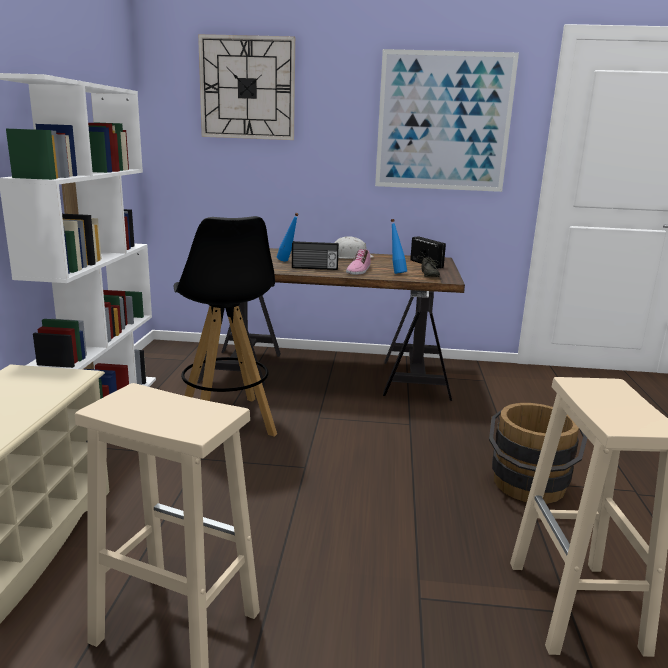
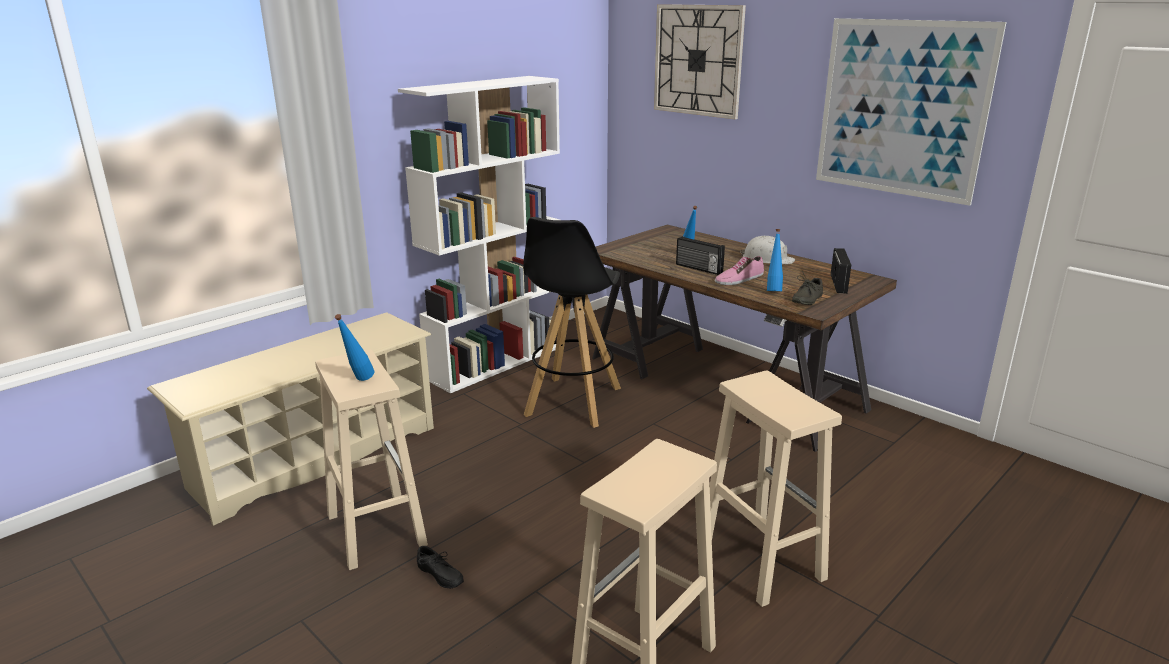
camera: 40 degrees right, 5 degrees up
brown bucket [489,403,587,504] -> beige stool [710,371,842,607]
none -> blue bottle [335,314,374,381]
none -> black shoe [417,546,464,589]

